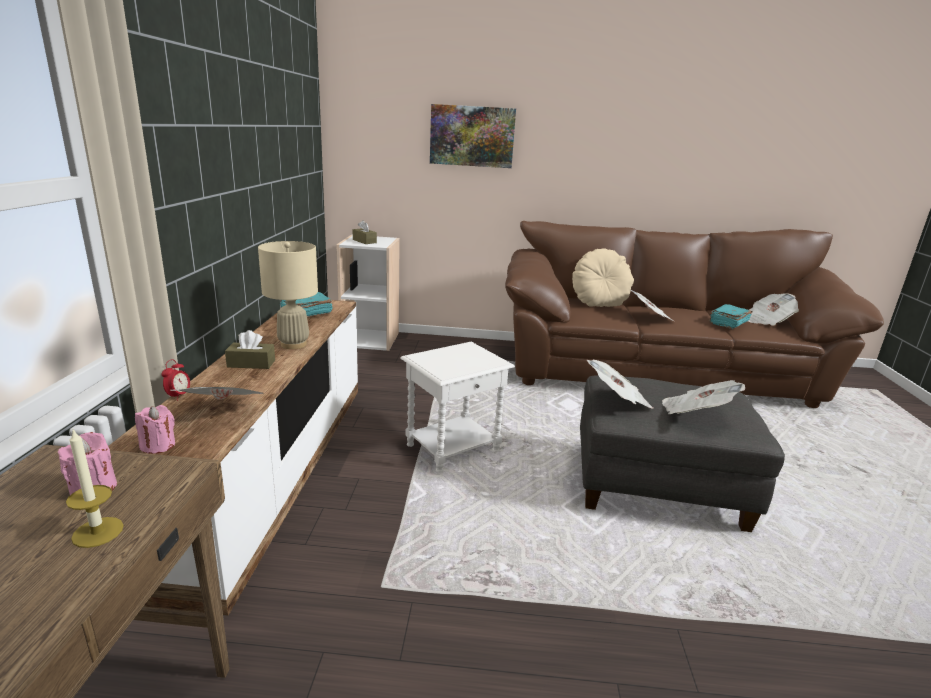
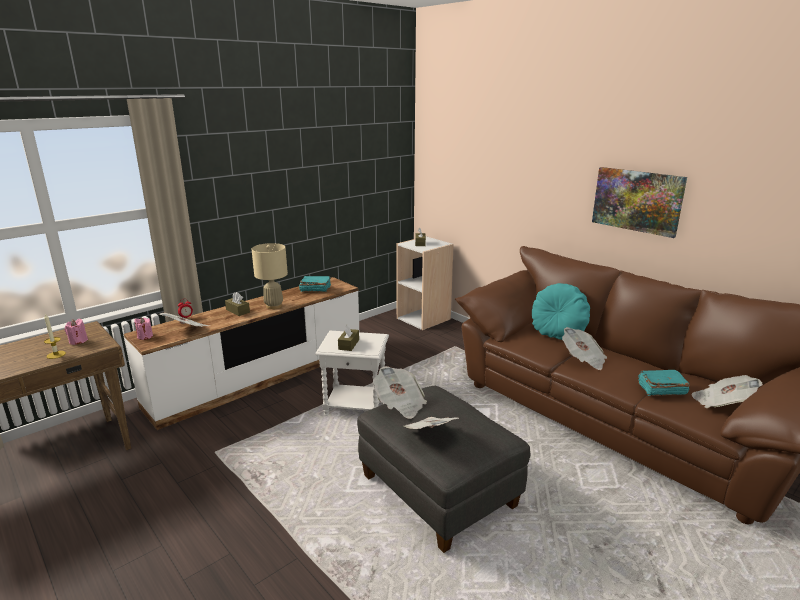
camera: 45 degrees right, 0 degrees up
picture [430,104,516,168] -> picture moved to [592,167,687,238]
beige pillow [572,248,634,307] -> turquoise pillow [532,283,590,340]
none -> brown tissue box [338,325,359,351]

